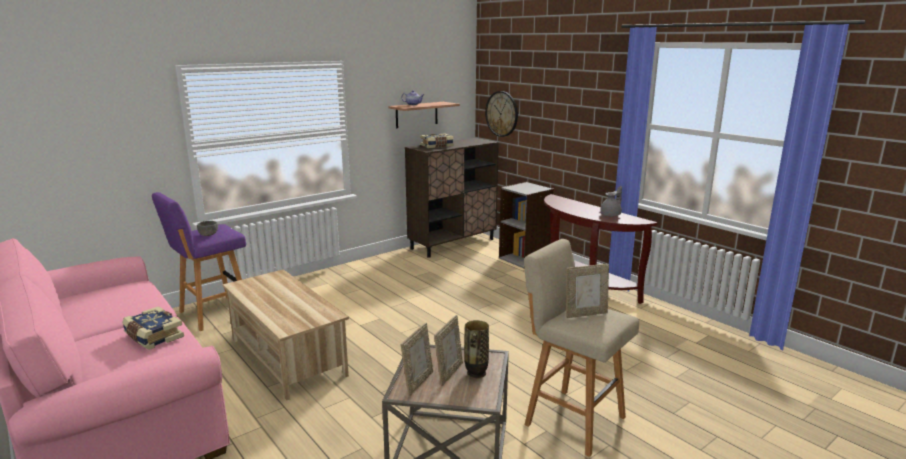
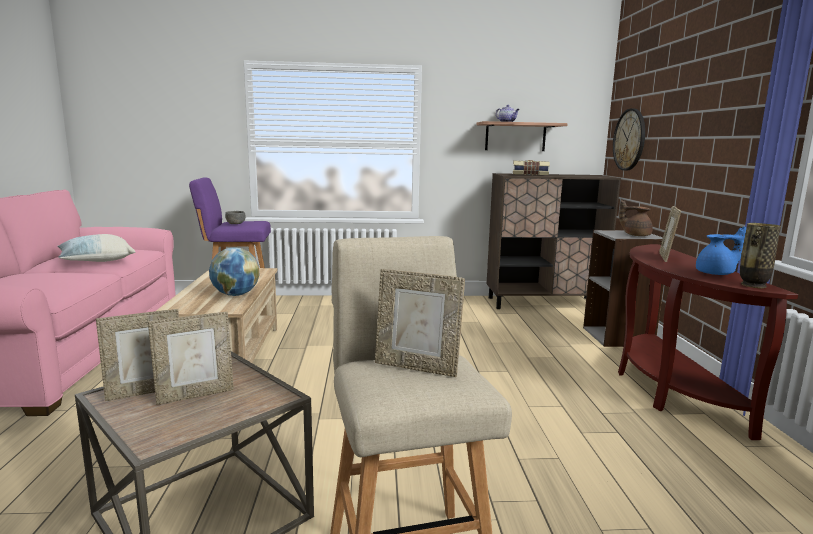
camera: 35 degrees right, 5 degrees down
book [122,306,184,350] -> none
vase [464,320,489,379] -> vase moved to [740,223,781,288]
grey teapot [600,186,622,216] -> blue teapot [696,227,746,275]
none -> pillow [57,234,135,262]
none -> globe [209,248,259,296]
none -> brown teapot [619,200,653,236]
none -> picture frame [659,206,681,262]

